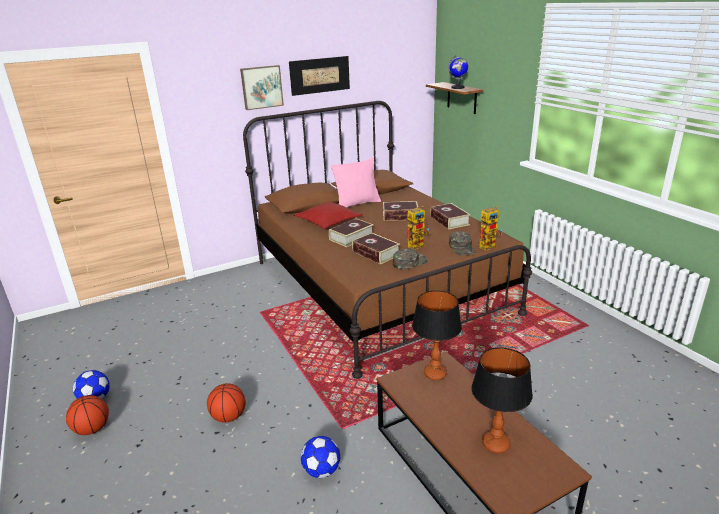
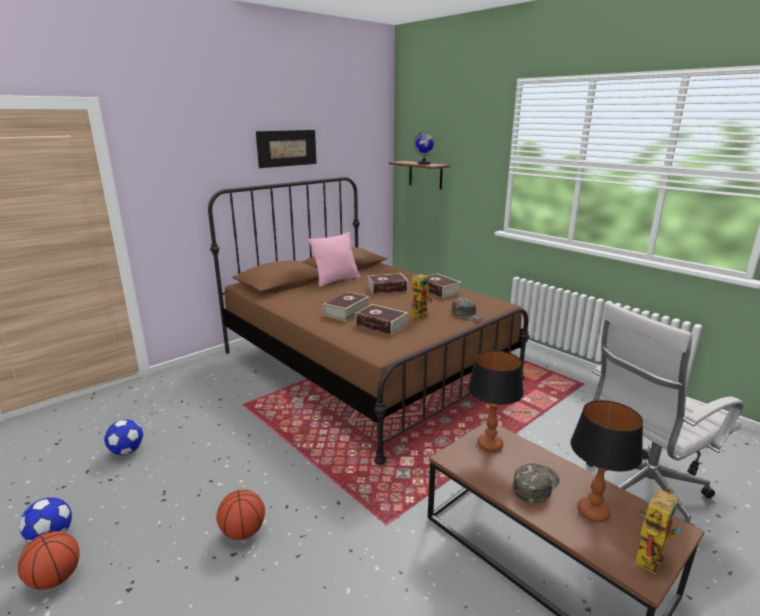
camera: 15 degrees left, 5 degrees down
picture [240,65,284,110] -> none
red pillow [294,202,362,229] -> none
football [301,436,340,478] -> football moved to [104,420,143,455]
green cap [393,249,428,269] -> green cap moved to [513,463,560,503]
toy robot [479,206,502,251] -> toy robot moved to [635,486,680,575]
none -> white office chair [586,302,743,525]

